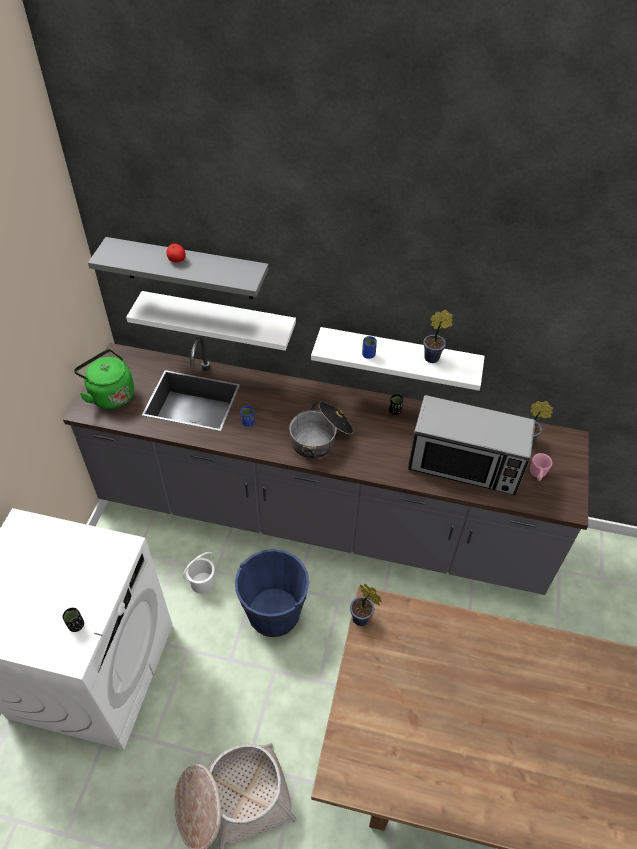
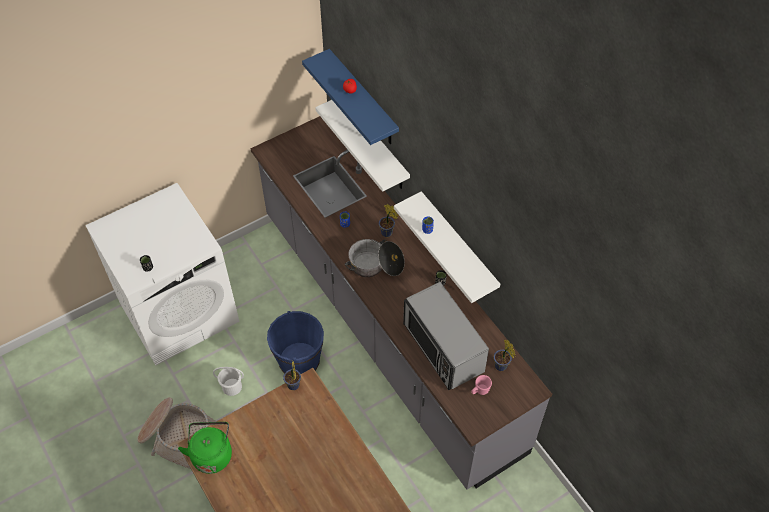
camera: 45 degrees right, 5 degrees up
green kettle [74,349,134,409] -> green kettle moved to [178,422,232,474]
grey shelf [88,237,269,299] -> blue shelf [302,49,399,145]
white bucket [183,552,215,594] -> white bucket moved to [213,367,244,396]
potted plant [424,310,453,363] -> potted plant moved to [379,204,398,237]

